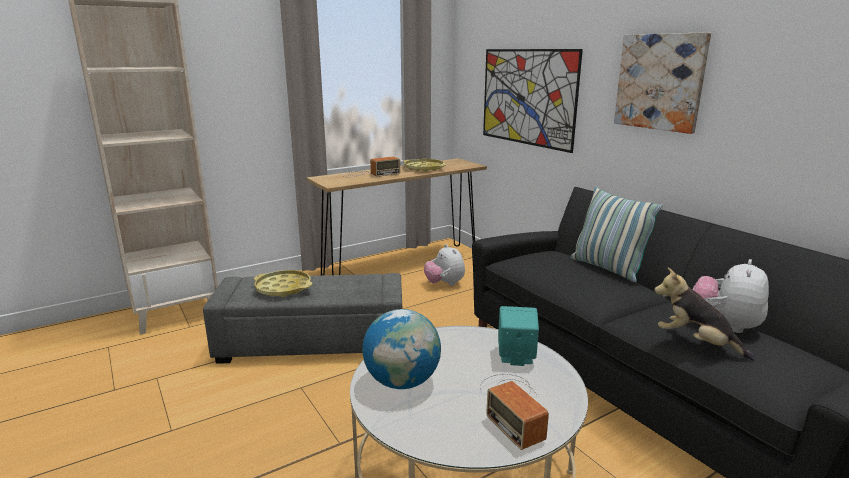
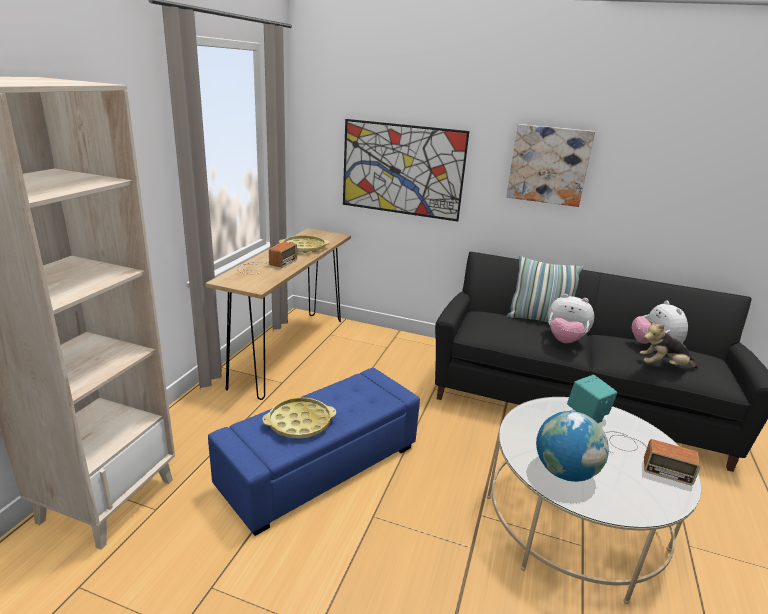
camera: 40 degrees left, 5 degrees up
grey ottoman [203,273,402,364] -> blue ottoman [208,368,420,536]
plush toy [424,244,465,286] -> plush toy moved to [548,294,594,343]

